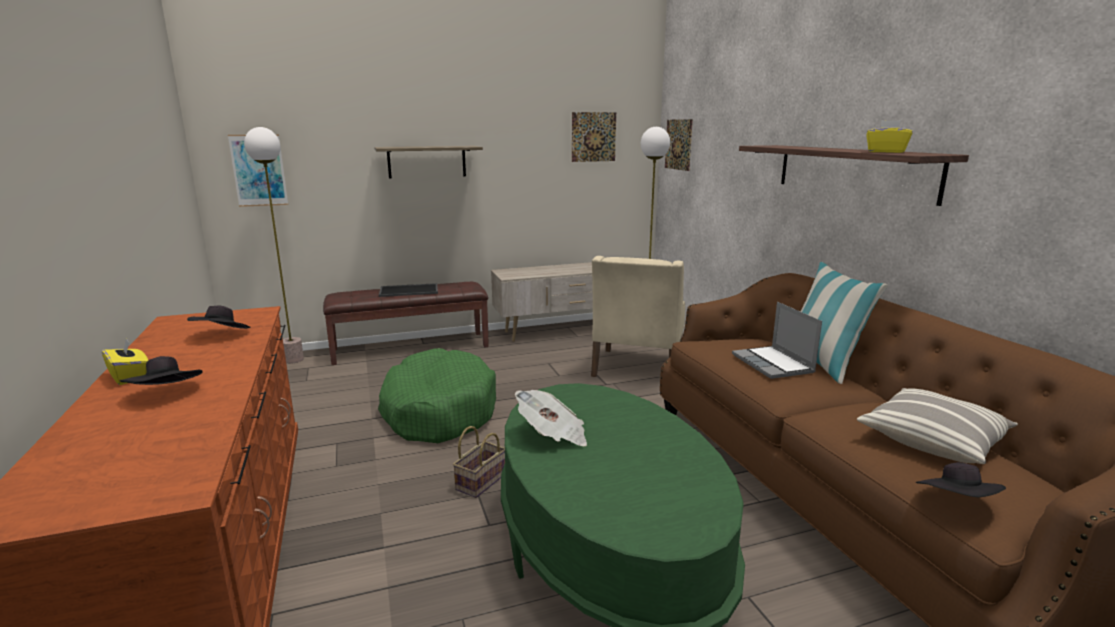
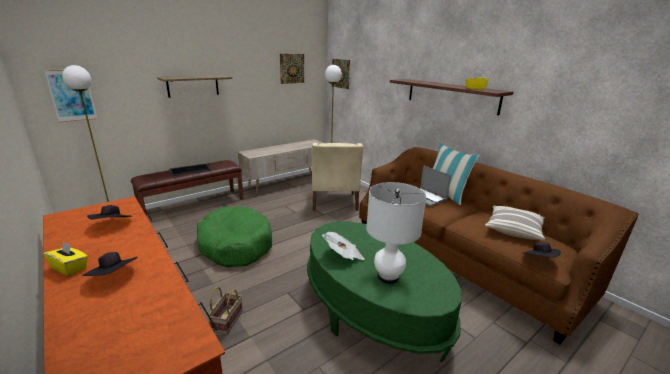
camera: 20 degrees left, 5 degrees up
basket [453,426,505,498] -> basket moved to [208,287,243,335]
none -> white table lamp [366,182,426,284]

